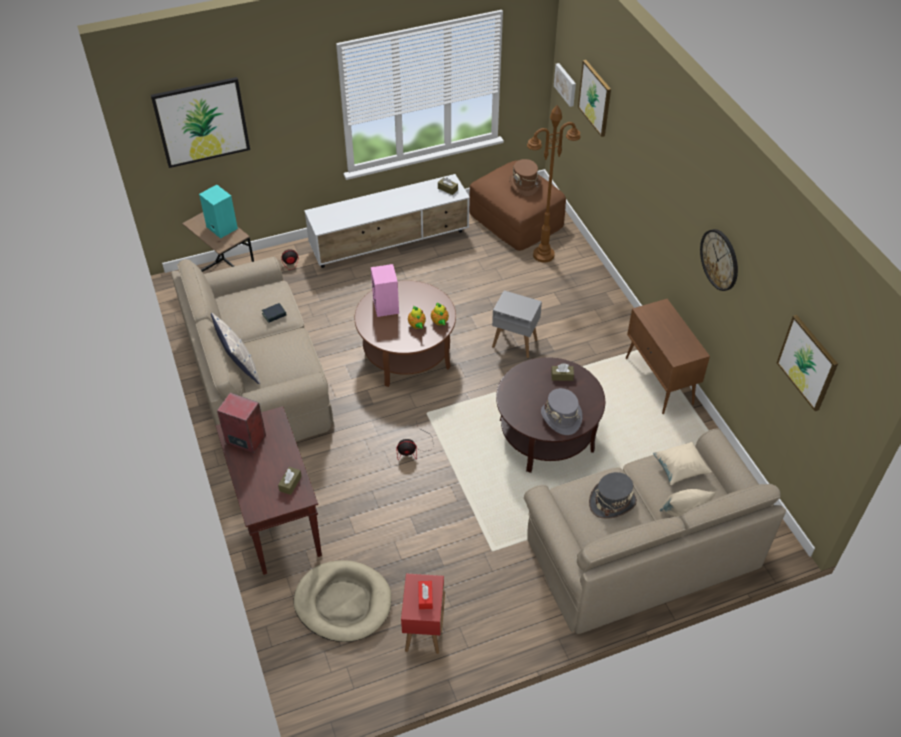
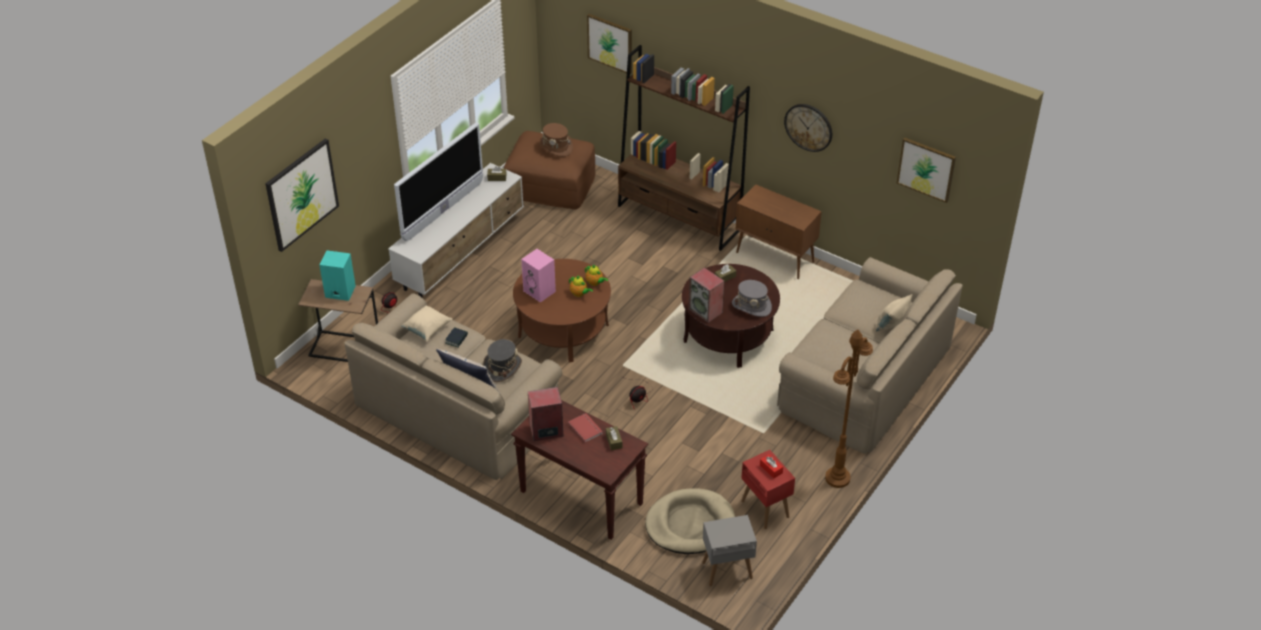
camera: 35 degrees left, 5 degrees down
grey side table [492,290,542,358] -> grey side table moved to [702,515,757,586]
brown floor lamp [527,105,581,262] -> brown floor lamp moved to [825,330,873,488]
picture [554,63,576,107] -> none
grey hat [589,472,637,519] -> grey hat moved to [483,339,522,382]
beige pillow [653,442,712,485] -> beige pillow moved to [401,305,452,341]
none -> television [394,122,483,241]
none -> red book [568,413,603,442]
none -> brown bookcase [618,45,750,251]
none -> speaker [689,267,724,323]

